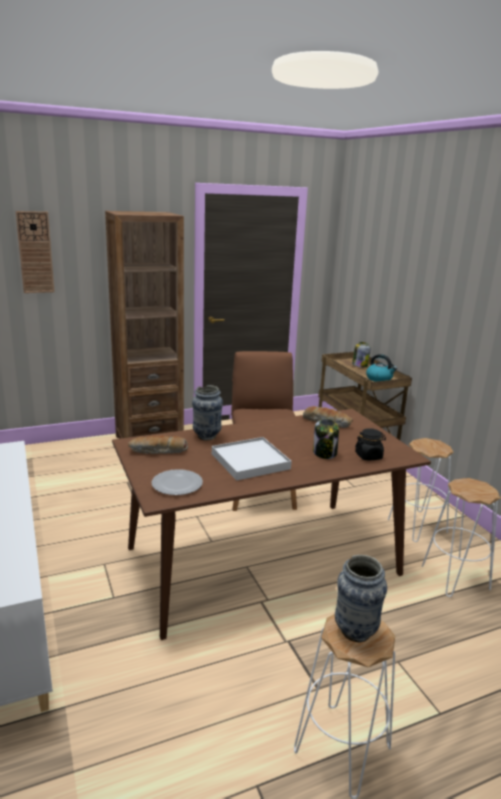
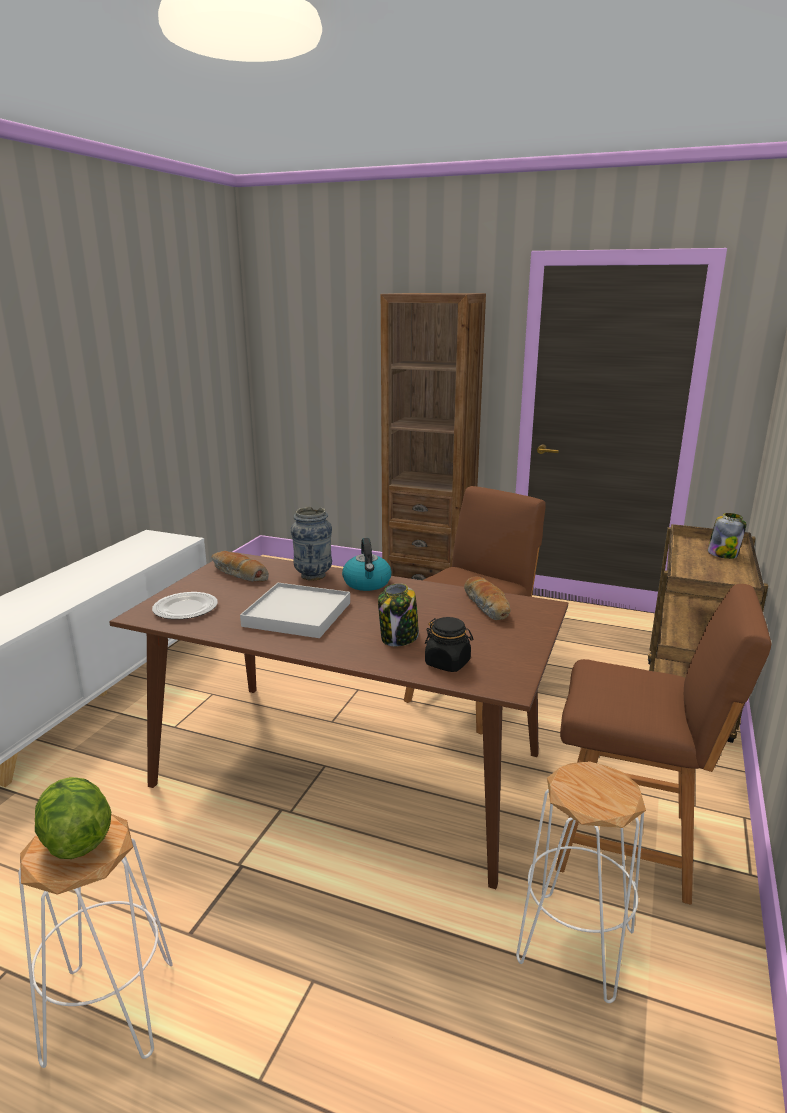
camera: 45 degrees right, 0 degrees up
wall clock [16,211,55,293] -> none
vase [335,555,387,642] -> lettuce [35,777,111,859]
kettle [366,354,397,382] -> kettle moved to [342,538,391,591]
white stool [388,438,454,542] -> brown chair [556,584,772,905]

